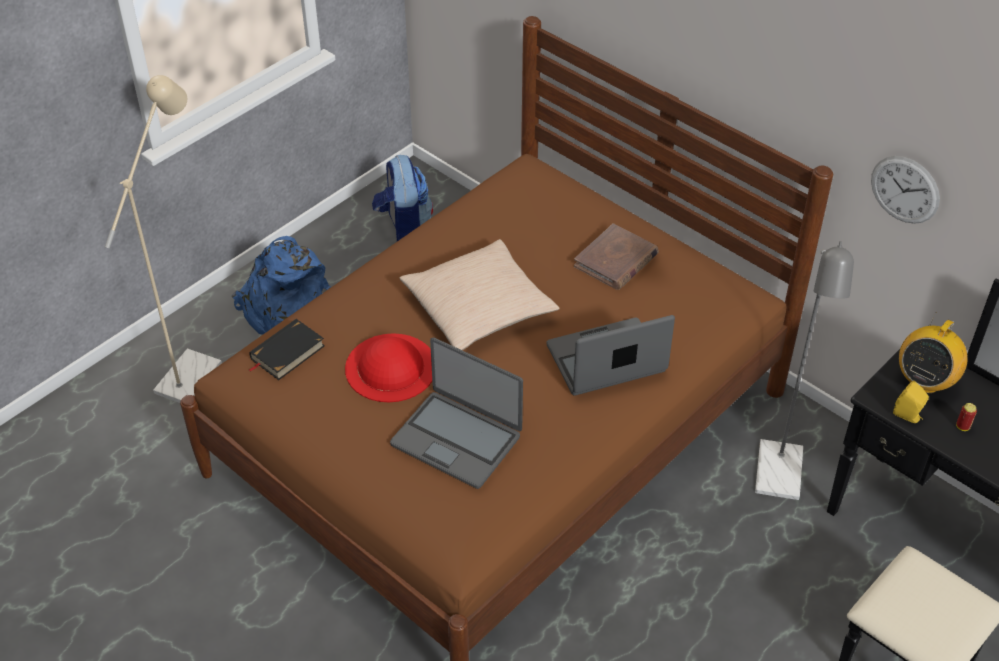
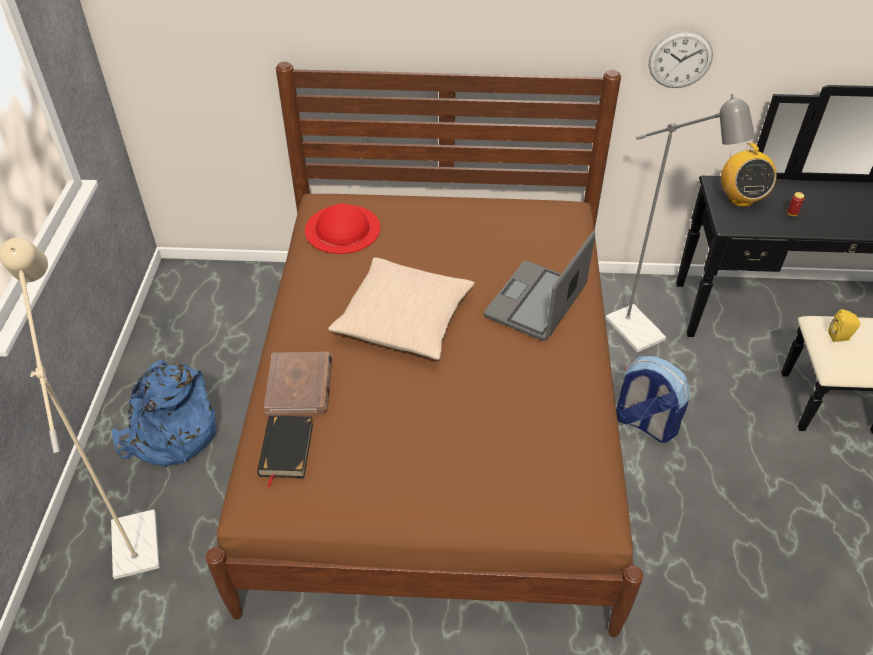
camera: 40 degrees left, 0 degrees up
red hat [345,333,432,402] -> red hat moved to [305,204,380,254]
backpack [372,155,433,241] -> backpack moved to [616,355,690,443]
laptop [390,337,523,489] -> none
brown book [574,223,659,290] -> brown book moved to [264,352,332,415]
yellow speaker [893,380,929,423] -> yellow speaker moved to [828,309,860,342]

